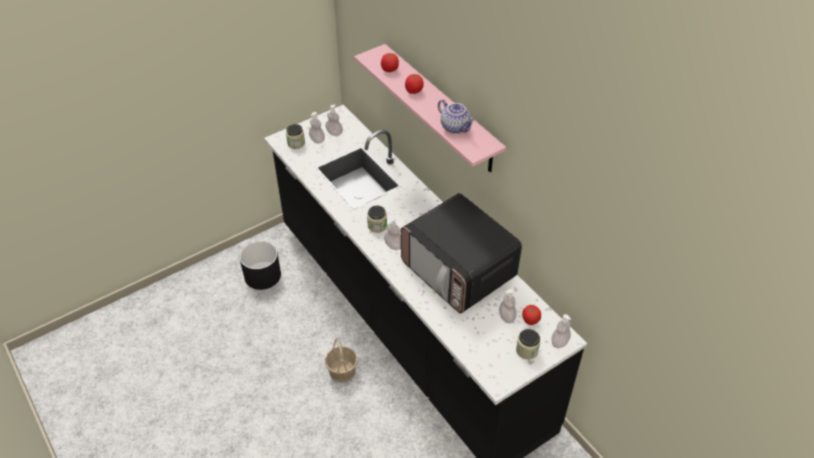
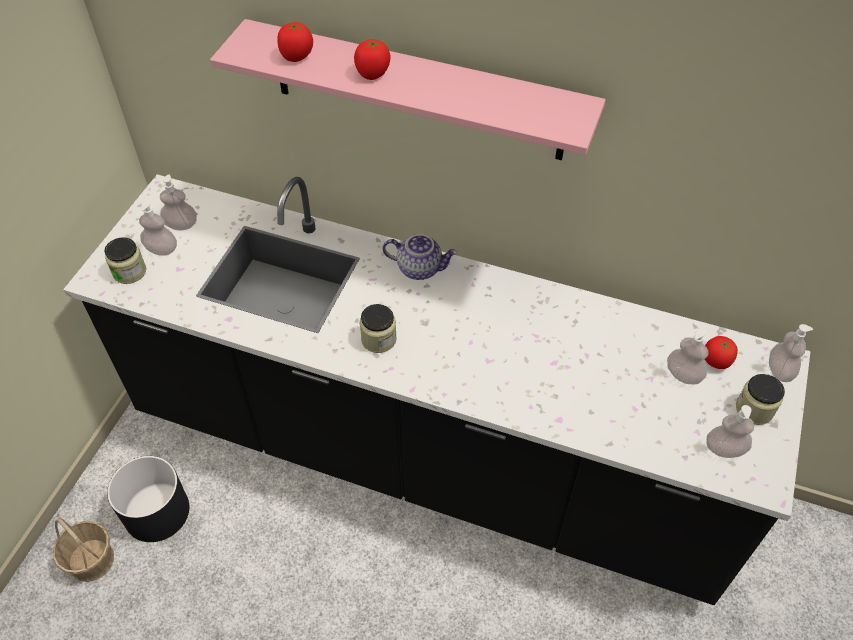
camera: 35 degrees left, 5 degrees up
basket [325,338,358,383] -> basket moved to [53,517,114,582]
soap dispenser [384,217,401,250] -> soap dispenser moved to [706,405,754,458]
microwave [401,193,522,313] -> none
teapot [438,100,475,134] -> teapot moved to [383,234,457,280]

